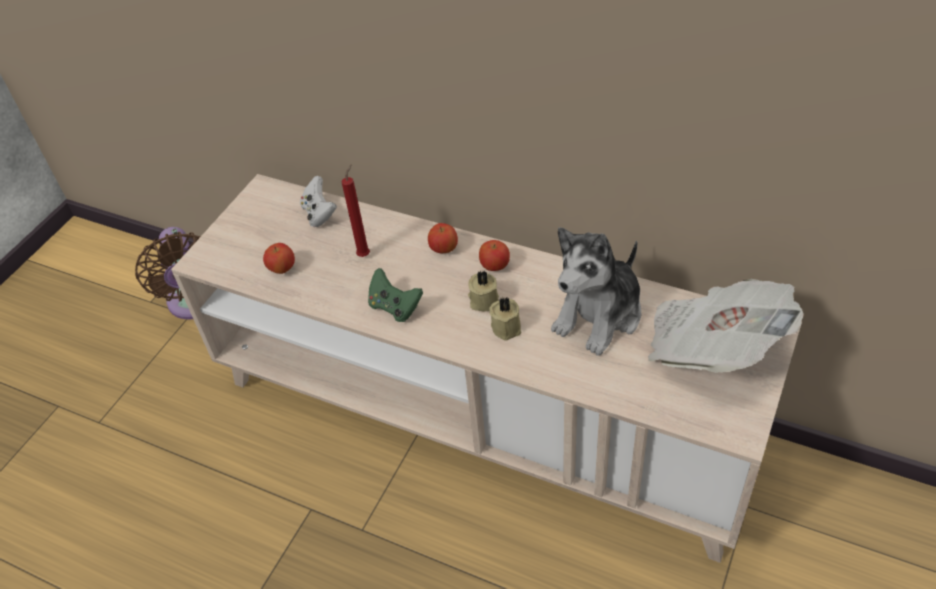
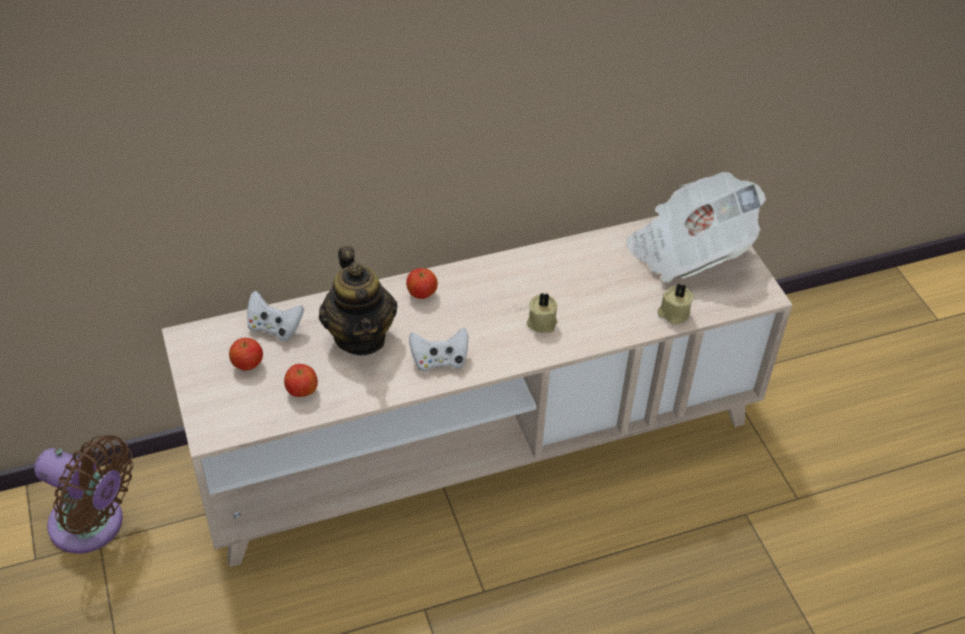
camera: 50 degrees left, 0 degrees up
red candle [341,164,370,257] -> teapot [319,246,398,355]
green game controller [368,268,423,322] -> white game controller [409,328,468,372]
beige candle [468,271,499,312] -> beige candle moved to [658,284,693,325]
apple [479,240,510,271] -> apple moved to [229,338,263,371]
plush toy [551,227,641,356] -> none

